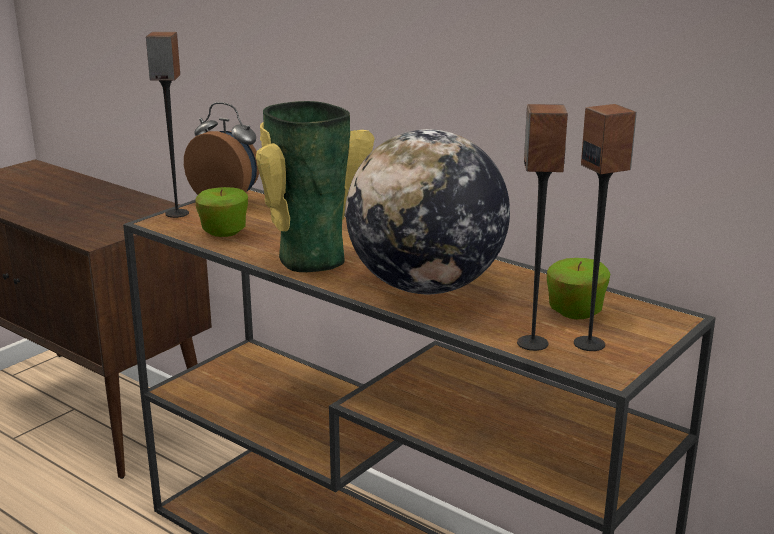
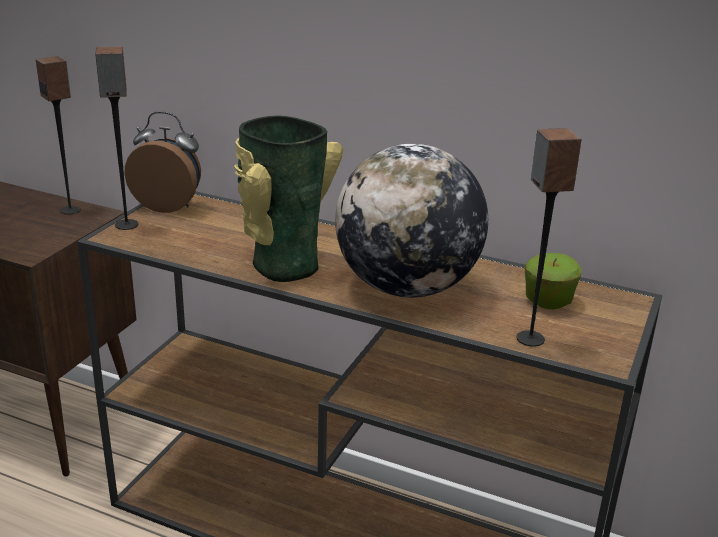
camera: 15 degrees left, 5 degrees up
apple [195,187,248,237] -> none
speaker [574,104,637,351] -> speaker moved to [36,56,81,215]

